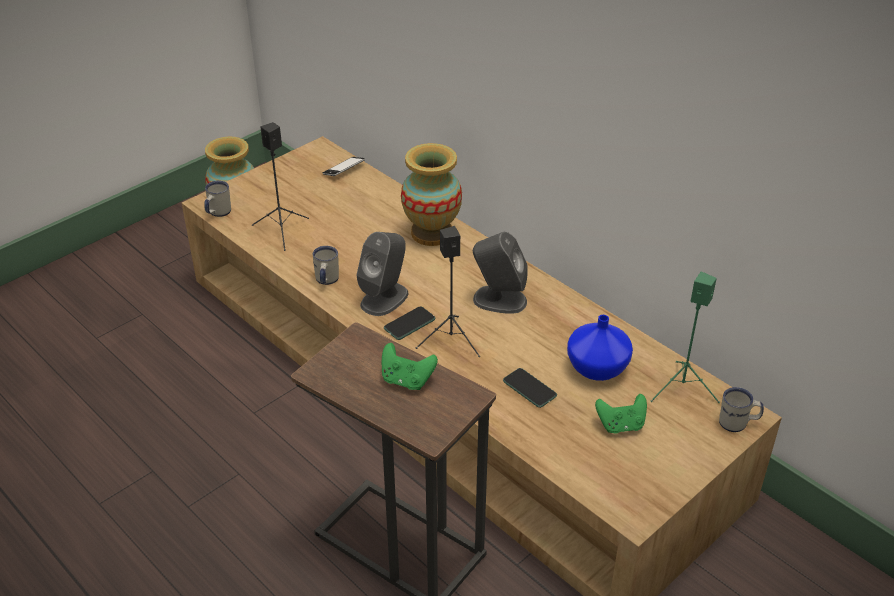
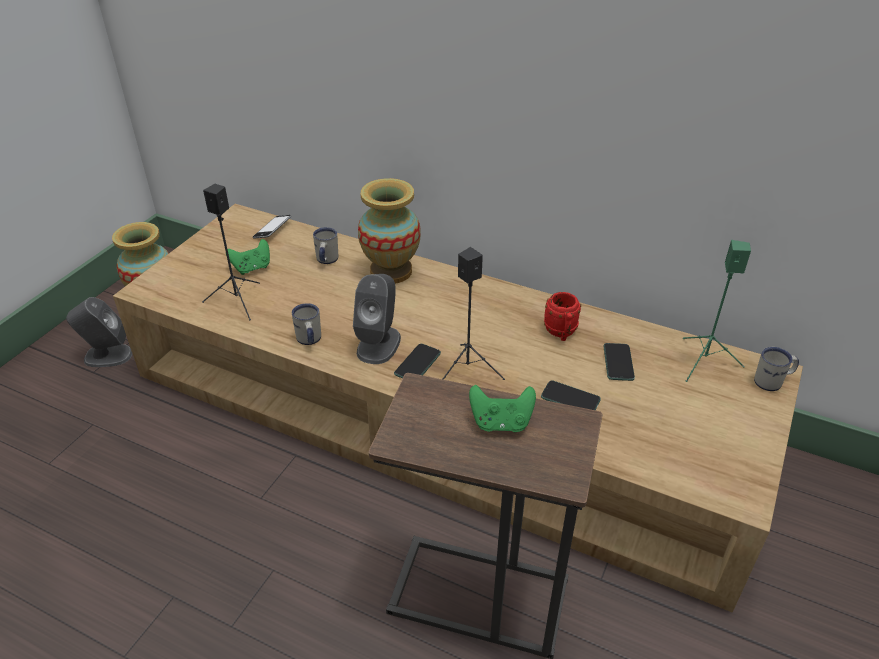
camera: 20 degrees left, 0 degrees up
white mug [204,181,231,217] -> white mug moved to [313,227,338,264]
grey speaker [473,232,528,314] -> grey speaker moved to [66,297,132,367]
blue vase [567,315,633,381] -> phone [603,343,635,381]
green game controller [595,394,647,434] -> green game controller moved to [226,239,270,275]
none -> red mug [544,292,581,341]

